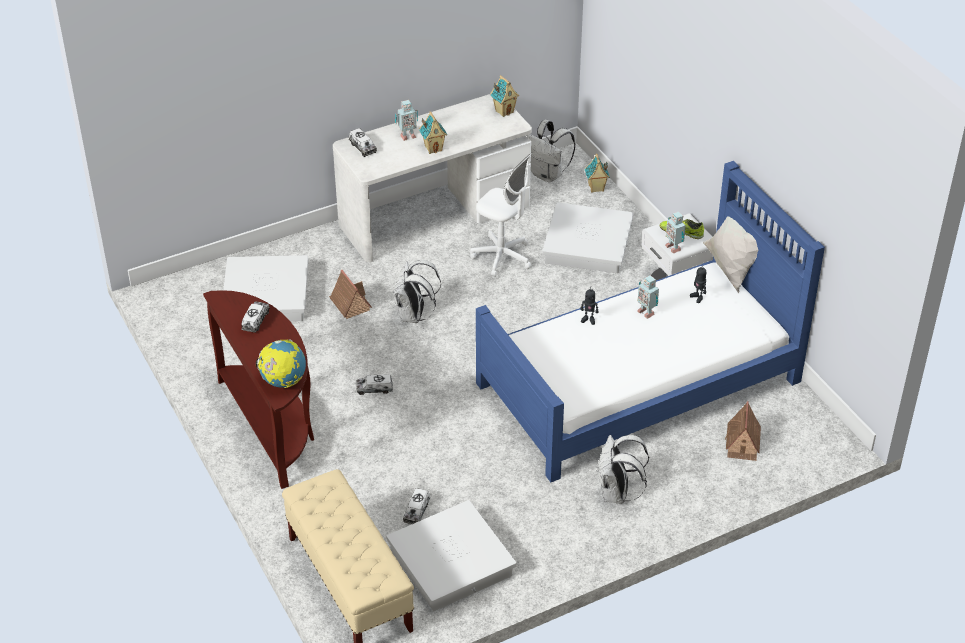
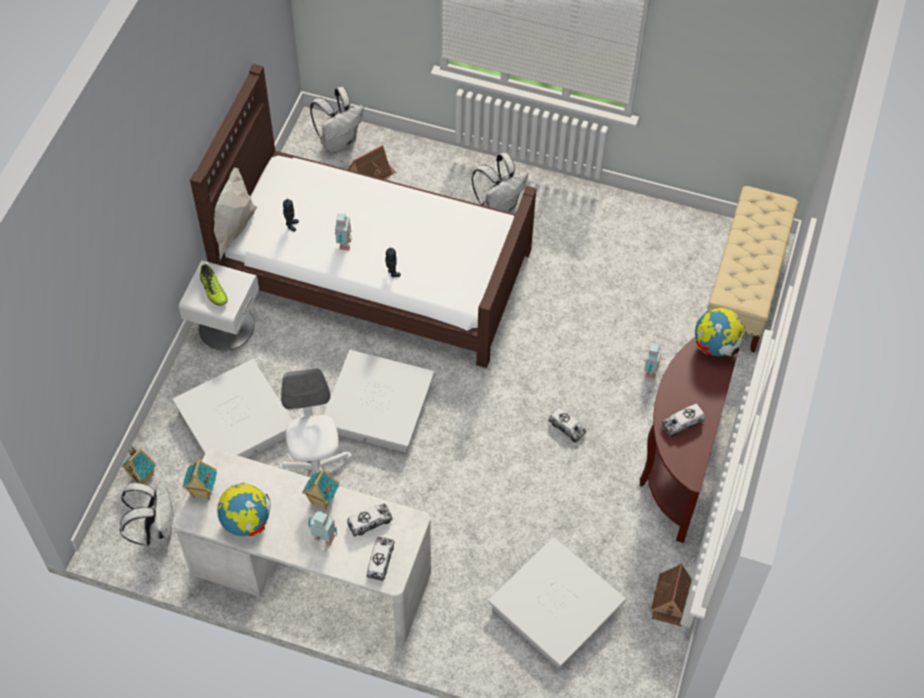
camera: 135 degrees left, 15 degrees up
toy house [329,270,372,319] -> toy house moved to [651,563,692,627]
white storage box [386,500,517,611] -> white storage box moved to [324,350,434,453]
white backpack [394,260,441,323] -> white backpack moved to [310,87,364,153]
toy truck [403,488,430,524] -> toy truck moved to [347,504,393,537]
blue bed [476,161,825,482] -> brown bed [190,64,536,368]
toy robot [665,211,686,254] -> toy robot moved to [644,343,662,379]
none -> globe [217,482,271,536]

